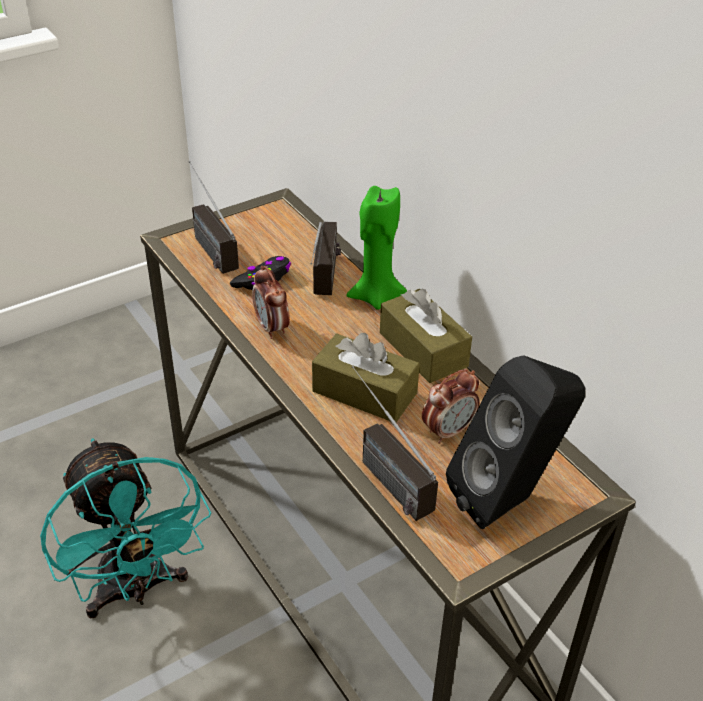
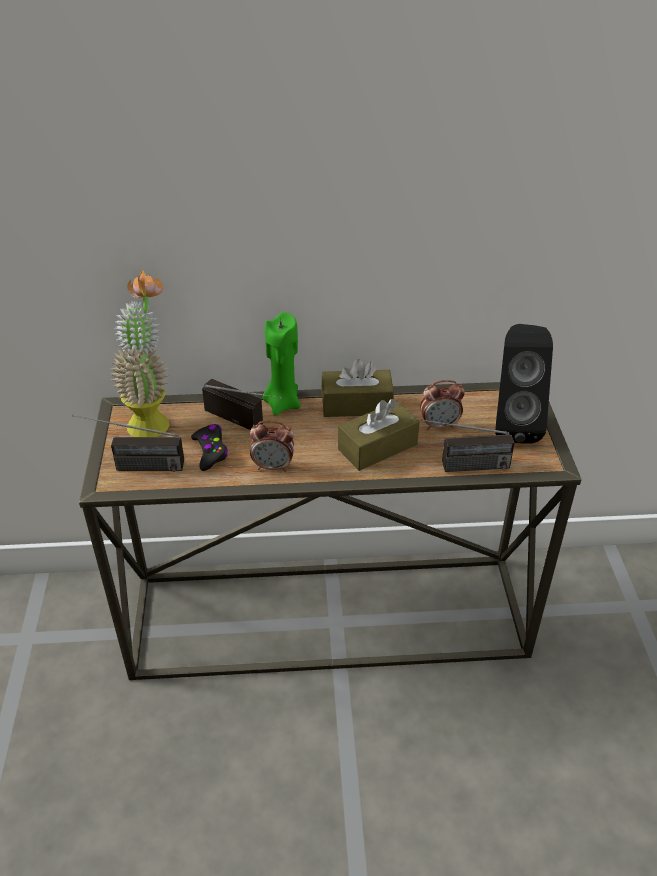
camera: 60 degrees left, 0 degrees up
turquoise fan [40,438,211,618] -> none
alarm clock [422,369,479,444] -> alarm clock turned 90 degrees clockwise [420,380,465,430]
none -> potted plant [111,270,170,437]

